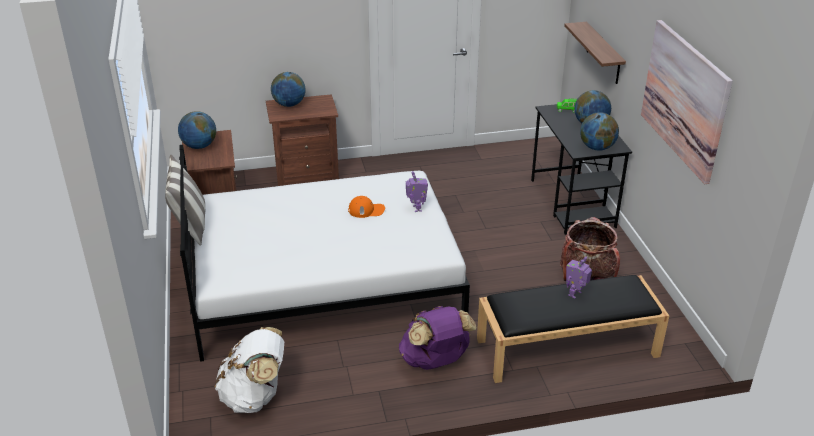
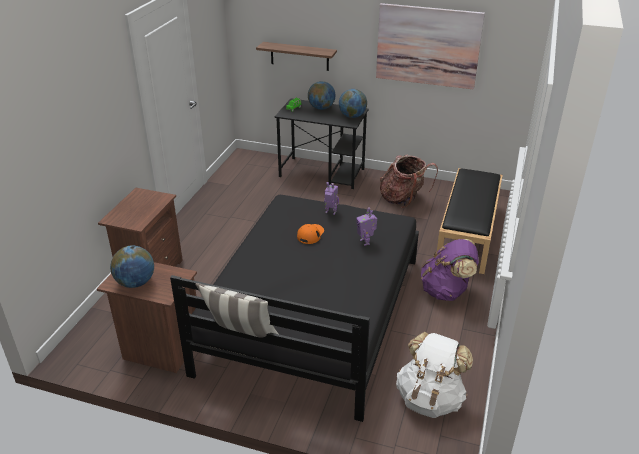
camera: 60 degrees left, 0 degrees up
white bed [179,145,470,362] -> black bed [170,195,419,422]
globe [271,72,306,107] -> none
toy robot [566,256,592,298] -> toy robot moved to [356,207,377,246]

